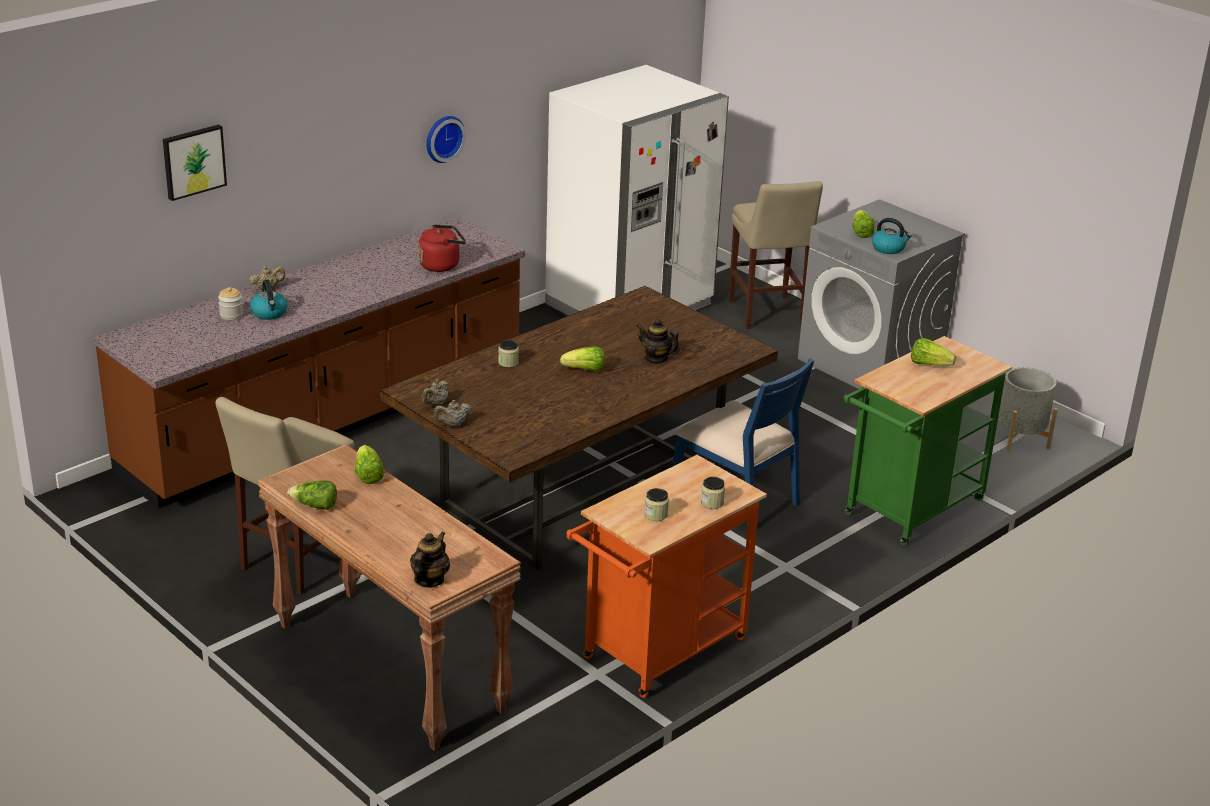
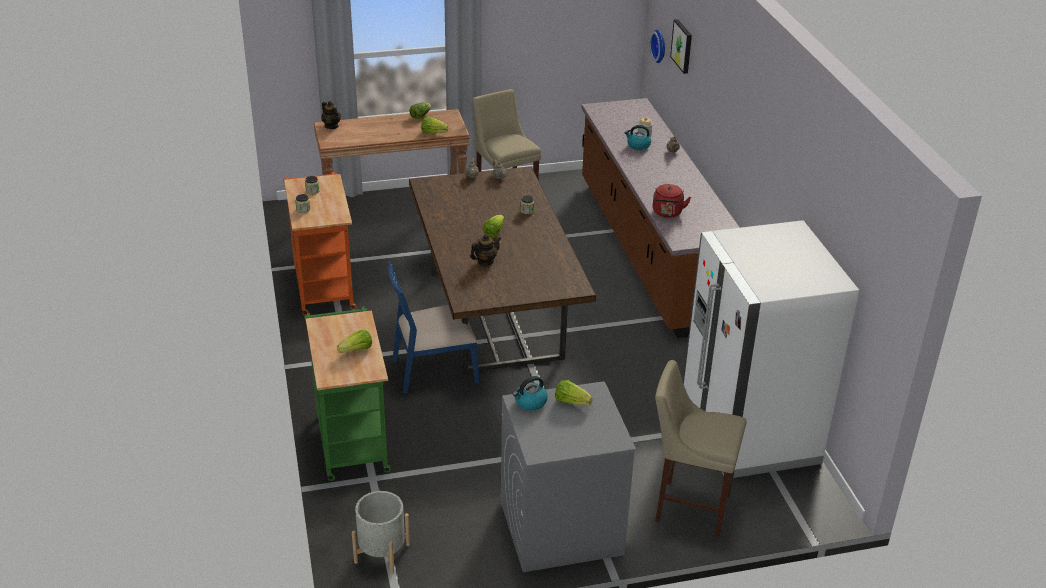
camera: 120 degrees right, 5 degrees up
wall clock [426,116,466,163] -> wall clock moved to [650,30,665,63]

